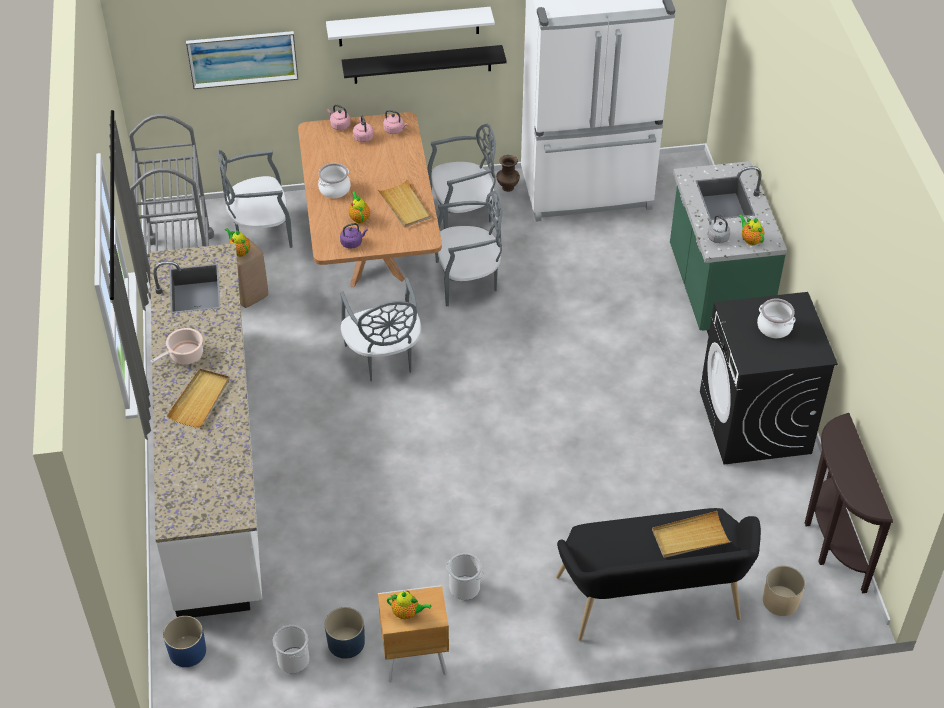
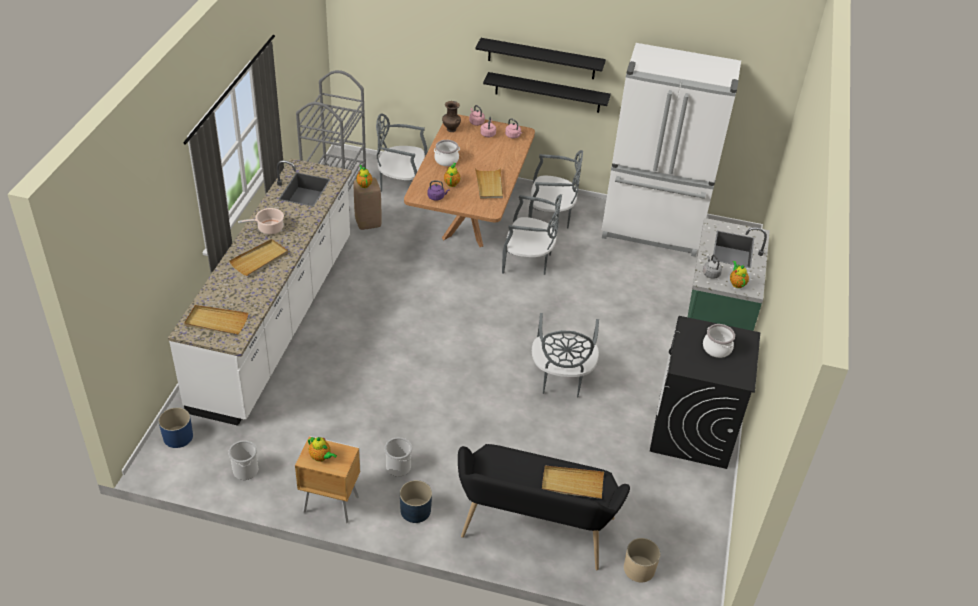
camera: 20 degrees right, 5 degrees down
picture [186,31,299,89] -> none
blue planter [325,607,365,659] -> blue planter moved to [400,480,432,523]
white shelf [326,7,495,46] -> black shelf [475,38,606,79]
grey chair [340,278,421,382] -> grey chair moved to [532,313,599,398]
brown vase [496,155,520,192] -> brown vase moved to [442,101,461,132]
brown console table [805,413,893,593] -> none
none -> beige tray [184,305,248,335]

